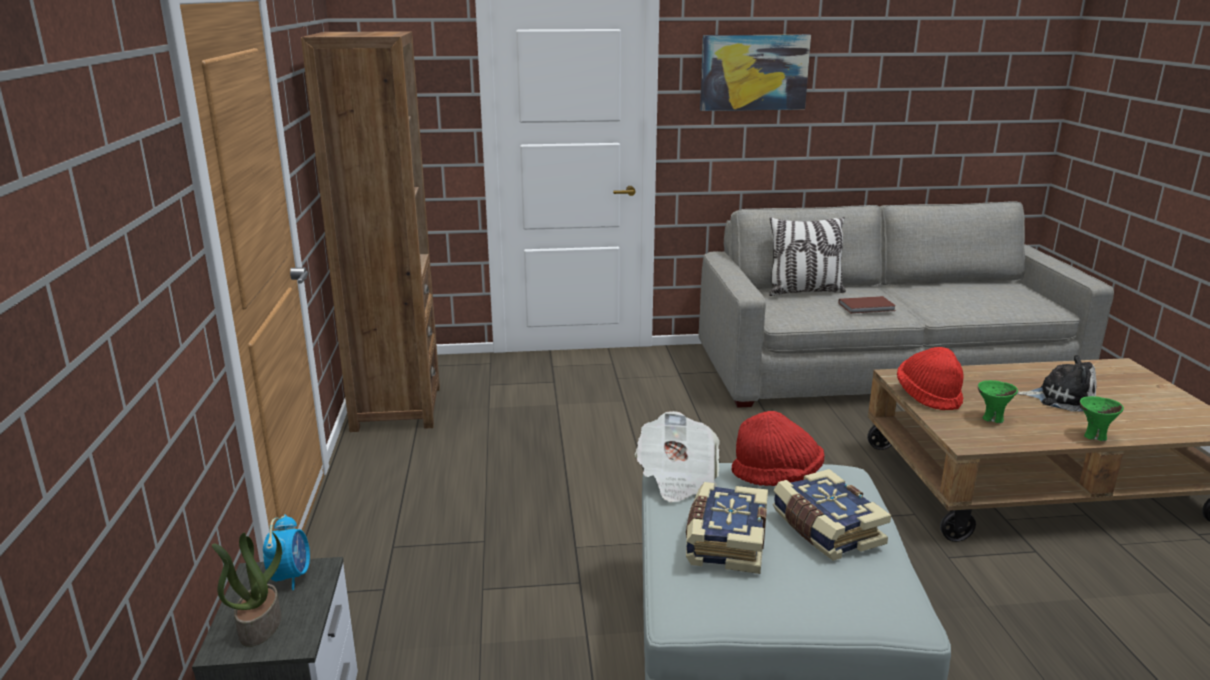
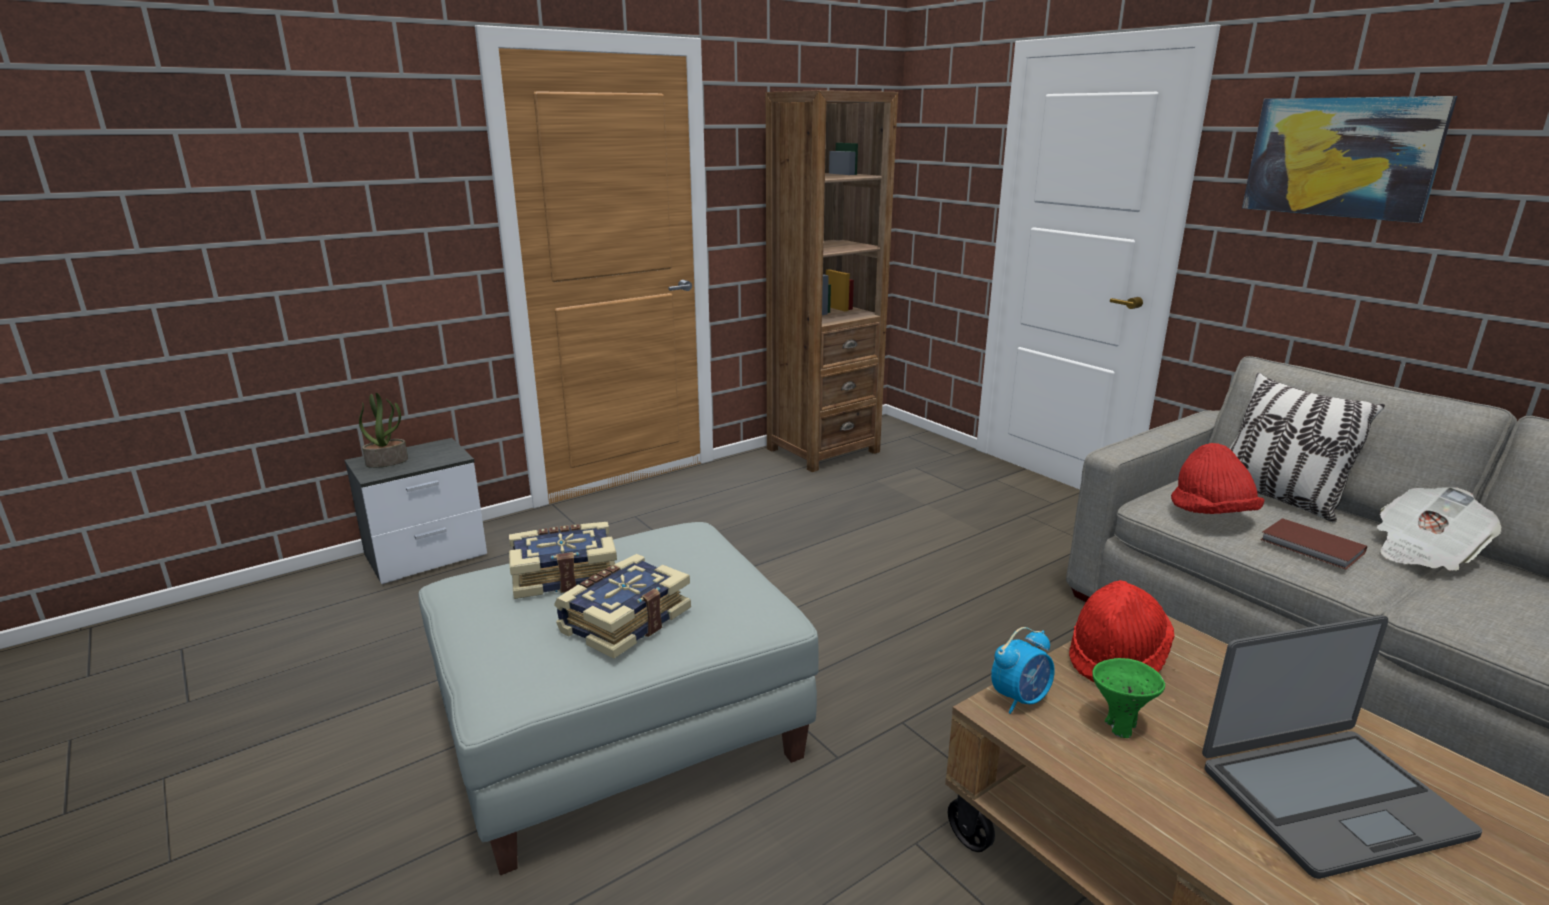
camera: 60 degrees right, 0 degrees up
alarm clock [263,514,310,590] -> alarm clock moved to [991,627,1055,714]
newspaper [635,411,720,502] -> newspaper moved to [1377,487,1502,571]
red hat [732,411,824,486] -> red hat moved to [1171,443,1264,514]
plush toy [1017,355,1097,412] -> laptop [1202,615,1482,879]
green bowl [1080,396,1124,441] -> none

